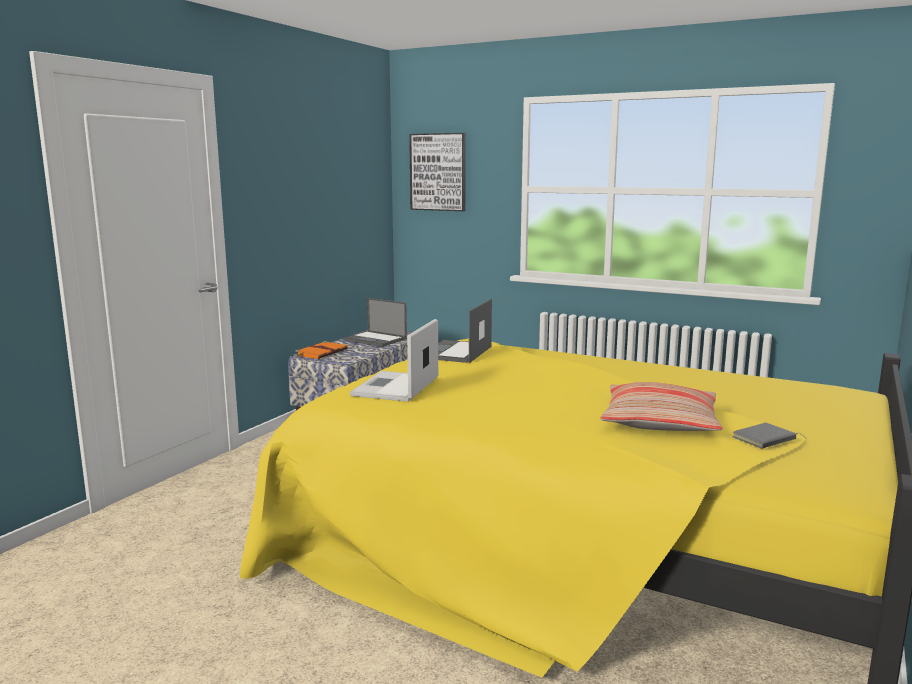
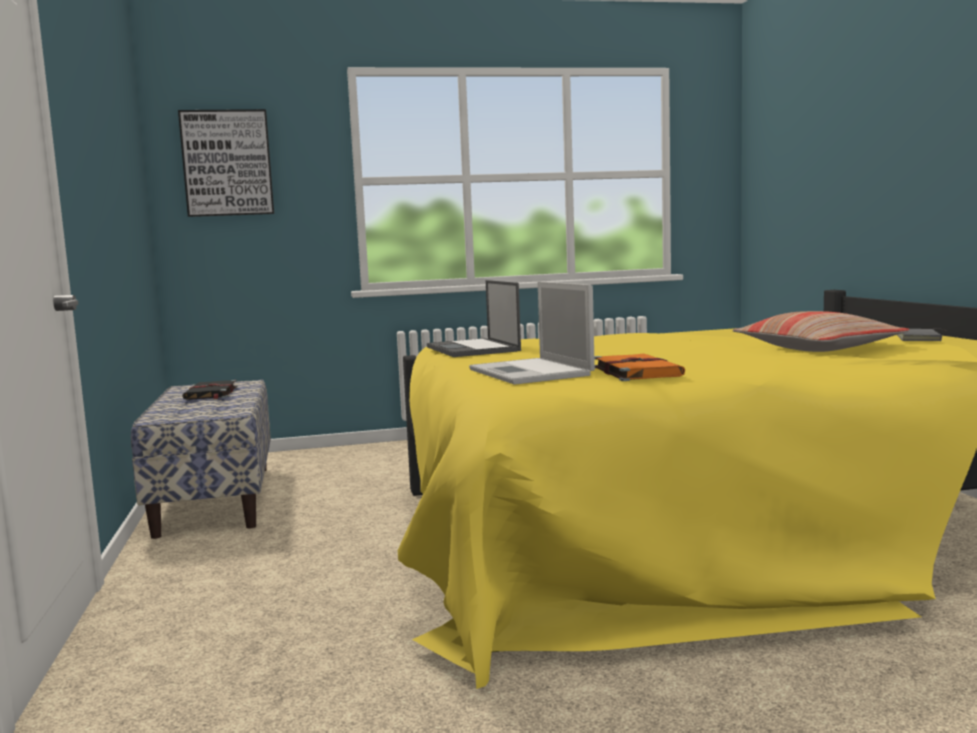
camera: 40 degrees left, 5 degrees down
orange book [295,341,348,359] -> orange book moved to [594,354,685,381]
laptop [343,298,407,347] -> black book [182,380,237,400]

